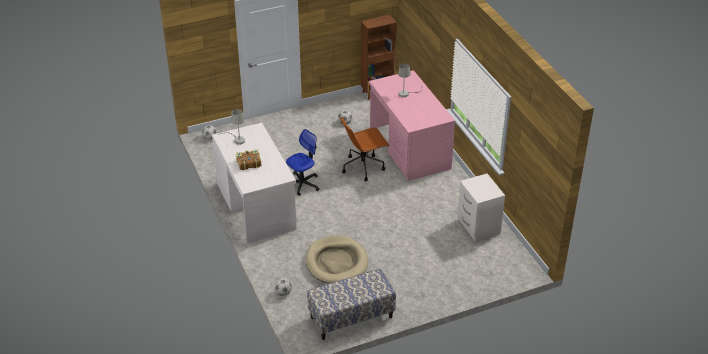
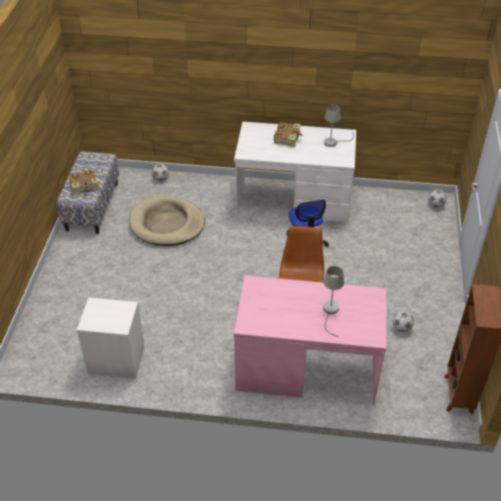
camera: 120 degrees right, 5 degrees up
none -> book [69,170,100,195]

